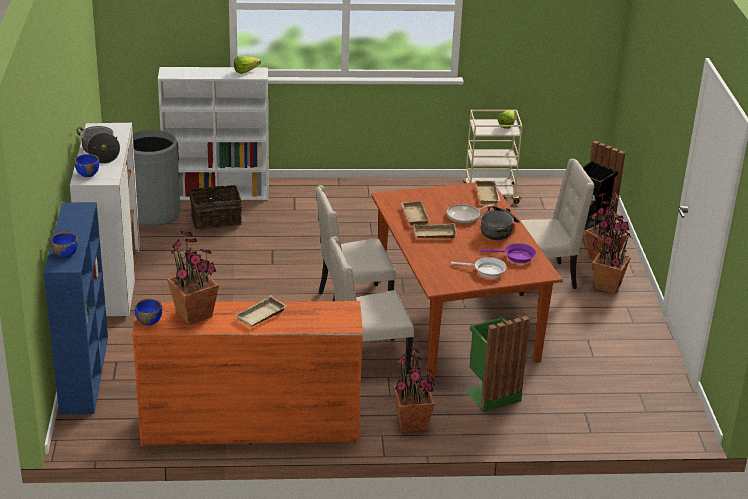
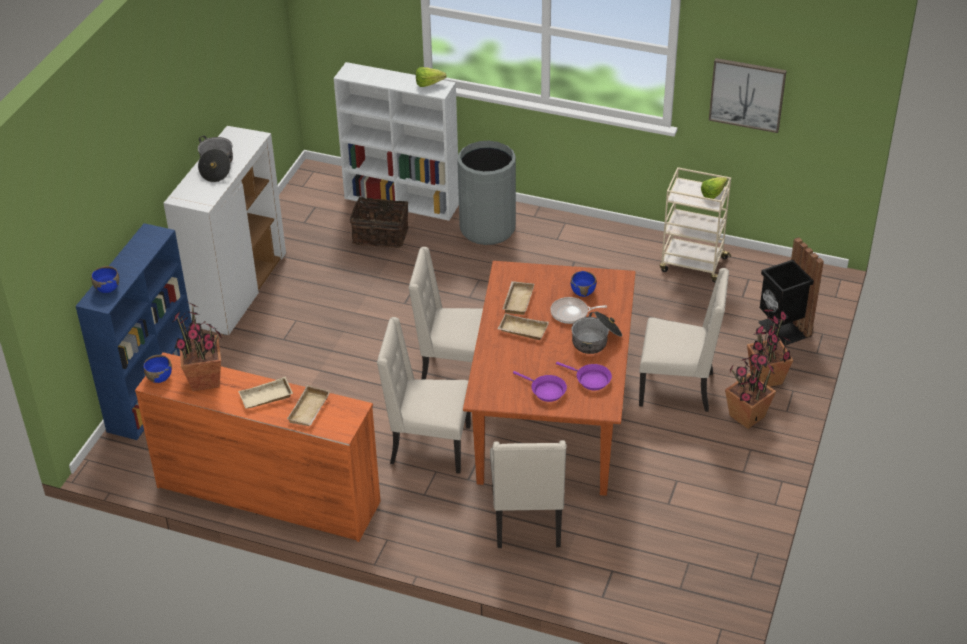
camera: 25 degrees right, 10 degrees up
blue bowl [75,154,99,177] -> blue bowl moved to [571,271,597,297]
grey trash can [133,130,180,227] -> grey trash can moved to [457,141,516,245]
potted plant [393,347,435,432] -> none
white frying pan [451,257,506,278] -> purple frying pan [513,371,567,402]
green trash can [466,316,530,412] -> beige chair [490,440,566,548]
beige tray [475,180,501,204] -> beige tray moved to [287,385,331,426]
none -> picture [709,58,787,133]

